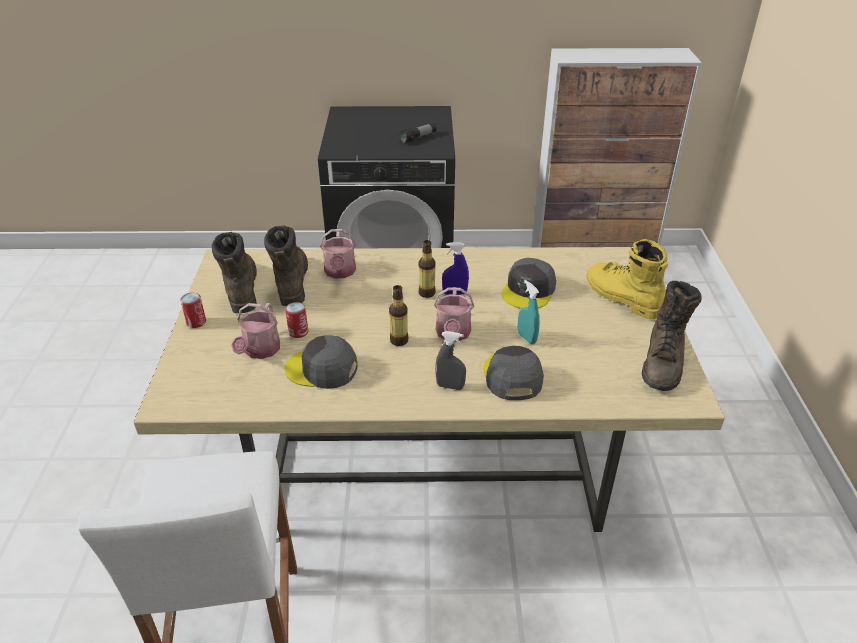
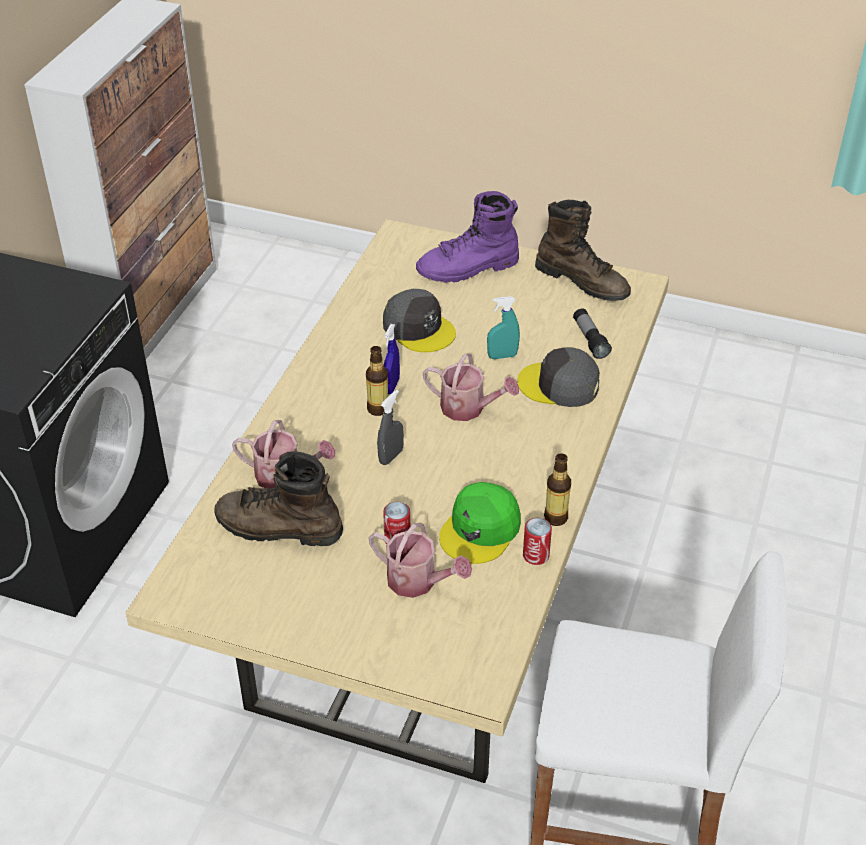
camera: 70 degrees left, 5 degrees up
can [180,293,206,328] -> can moved to [523,518,552,565]
brown boot [212,232,257,313] -> none
grey cap [285,335,358,389] -> green cap [439,482,521,564]
bottle [389,285,408,346] -> bottle moved to [544,453,571,526]
flashlight [399,123,437,143] -> flashlight moved to [573,309,612,359]
grey spray bottle [435,331,466,390] -> grey spray bottle moved to [377,390,404,465]
yellow boot [586,239,668,319] -> purple boot [416,191,519,283]

